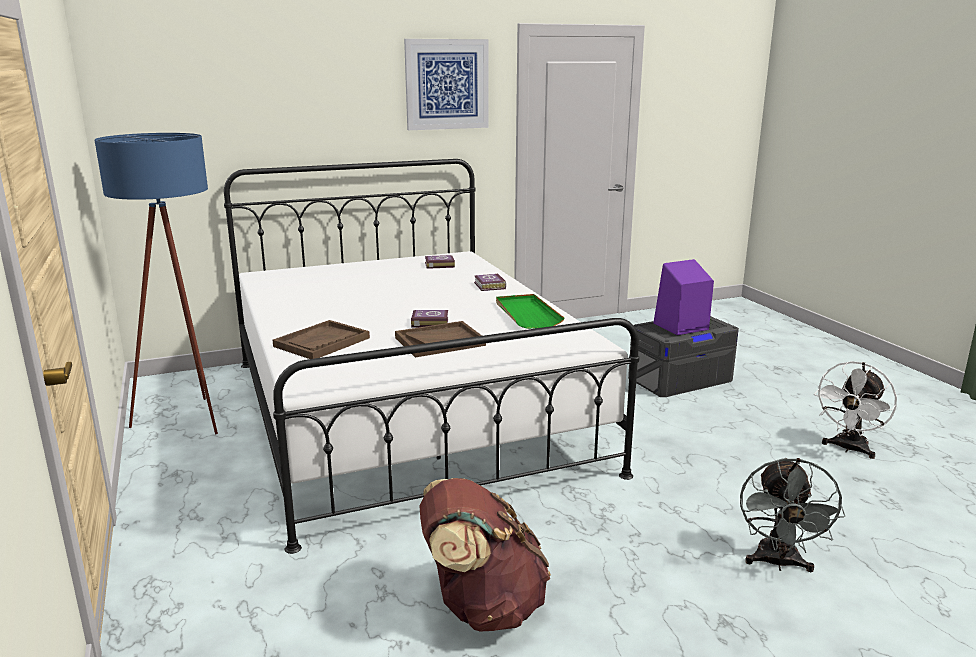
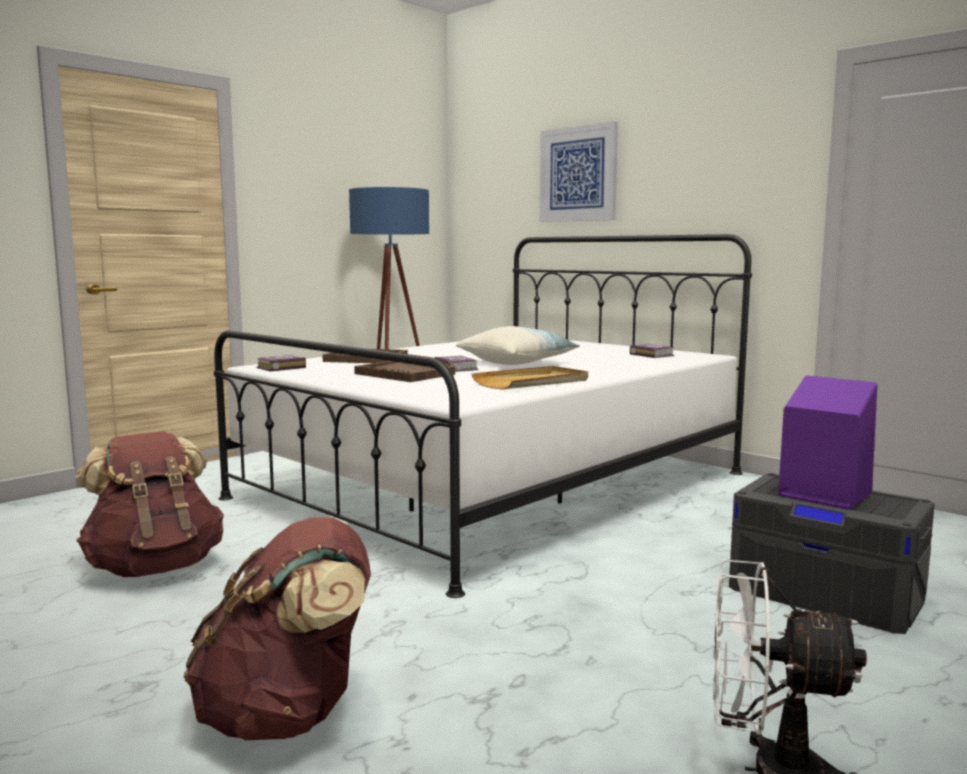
camera: 65 degrees right, 10 degrees down
picture [404,39,488,130] -> picture moved to [540,121,618,222]
book [474,273,506,291] -> book moved to [257,355,306,371]
green tray [496,294,564,329] -> beige tray [471,366,588,390]
grey fan [740,457,845,573] -> brown backpack [183,517,371,740]
none -> pillow [456,326,580,365]

